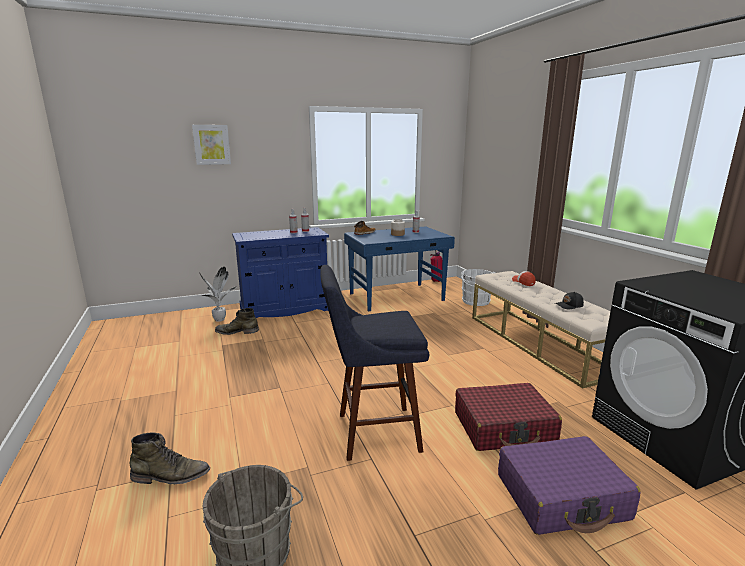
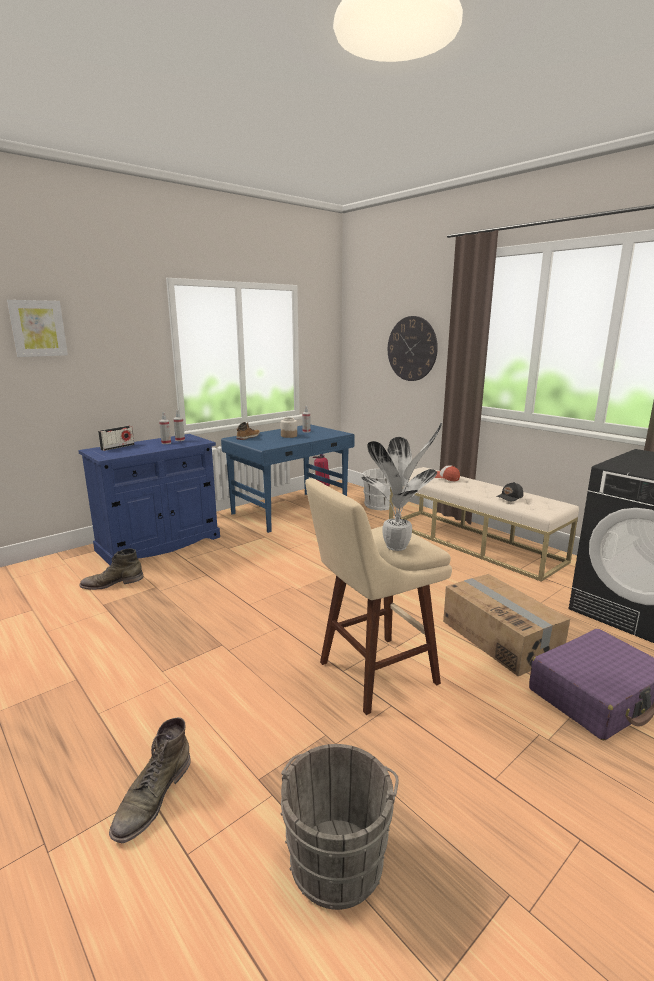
camera: 20 degrees left, 0 degrees up
green boot [130,432,210,485] -> green boot turned 135 degrees clockwise [109,717,191,843]
potted plant [199,267,236,322] -> potted plant moved to [361,423,442,551]
blue stool [320,265,429,461] -> beige stool [305,478,452,715]
red suitcase [455,383,562,451] -> cardboard box [443,574,570,677]
none -> radio [98,426,134,451]
none -> wall clock [388,316,438,381]

